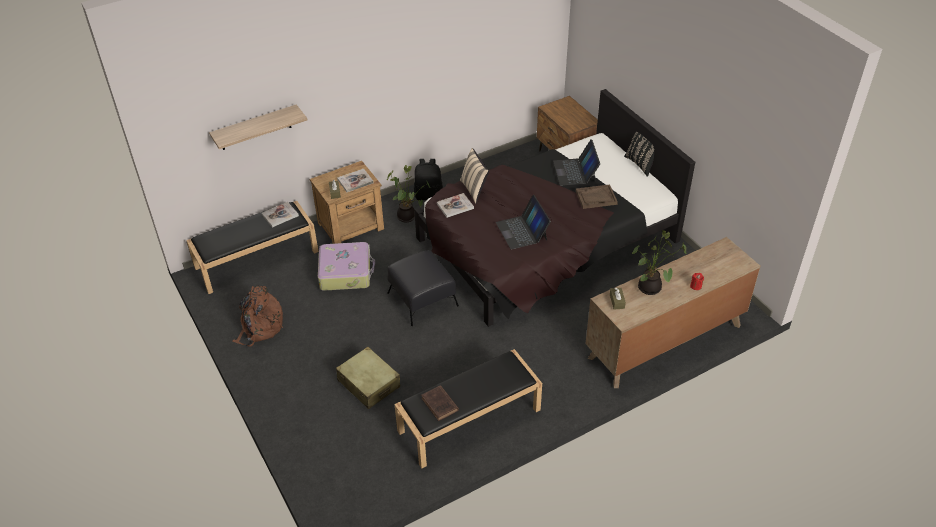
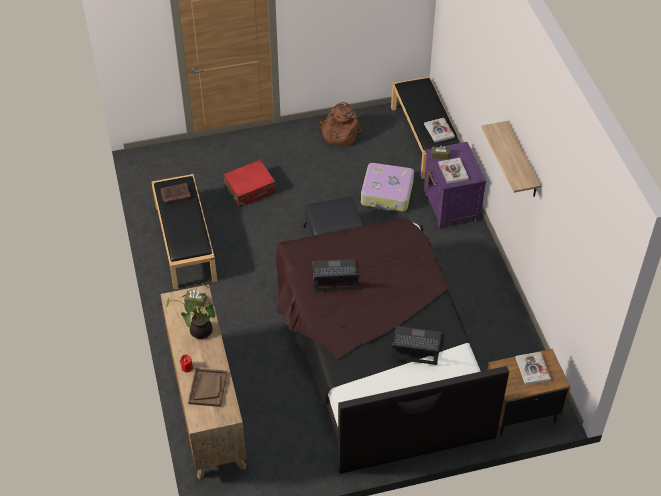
camera: 105 degrees right, 5 degrees up
shelf [209,104,307,150] -> shelf moved to [481,121,542,197]
brown nightstand [310,161,384,244] -> purple nightstand [424,142,486,229]
beige suitcase [336,347,400,409] -> red suitcase [223,160,276,208]
potted plant [387,165,430,222] -> none
black backpack [414,159,443,200] -> none
book [437,193,474,218] -> book moved to [515,352,551,385]
beige pillow [460,148,489,204] -> none
brown tray [576,184,618,209] -> brown tray moved to [188,368,227,407]

